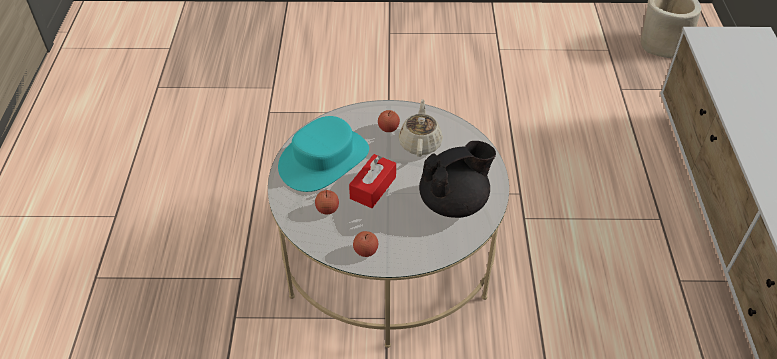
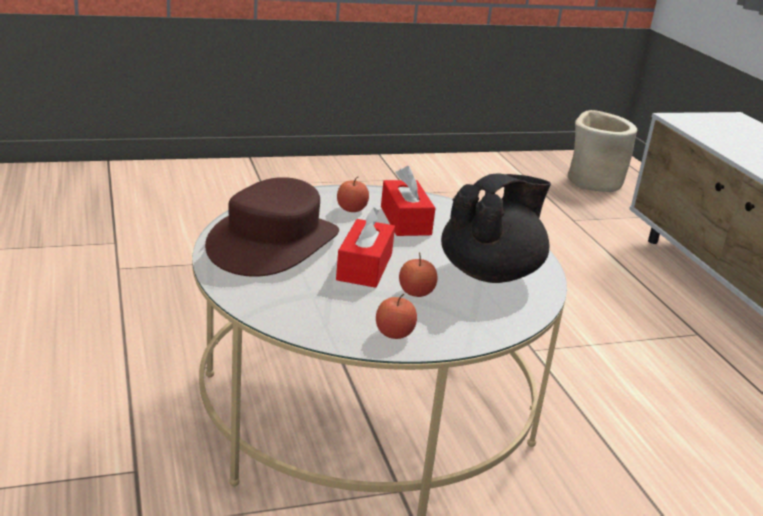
camera: 20 degrees left, 20 degrees down
turquoise hat [278,116,369,192] -> brown hat [205,177,339,277]
apple [315,190,339,215] -> apple moved to [399,252,437,297]
beige teapot [399,99,443,157] -> red tissue box [381,166,435,236]

